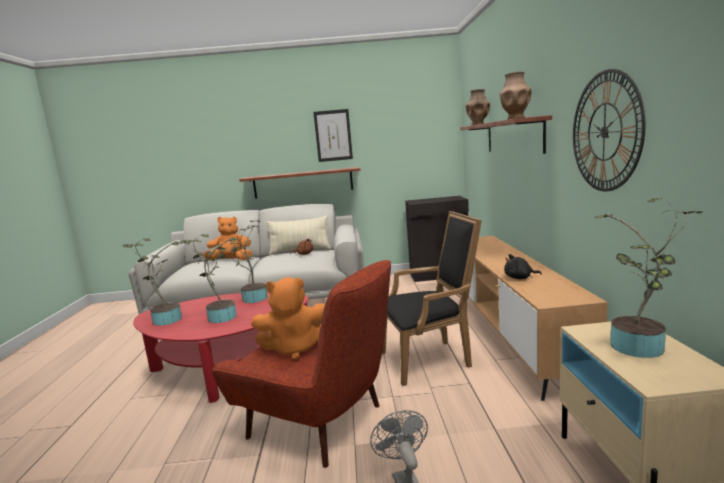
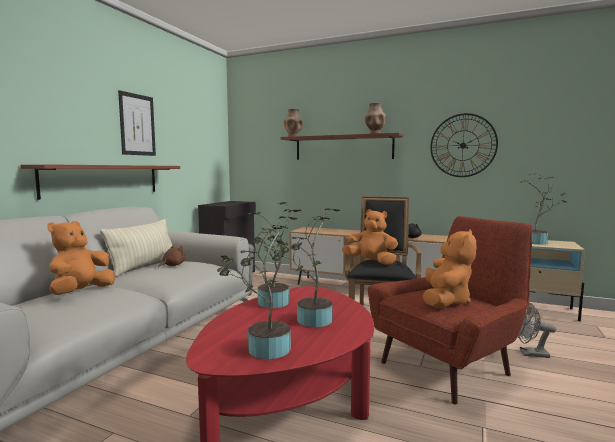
camera: 65 degrees left, 5 degrees down
none -> orange plush toy [342,209,398,265]

